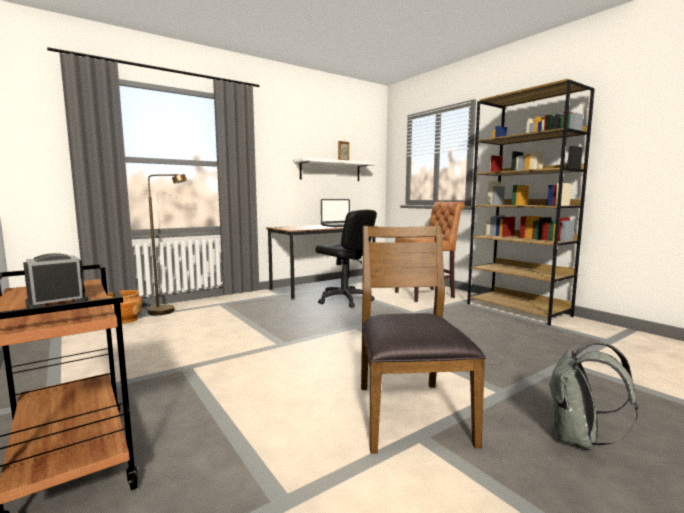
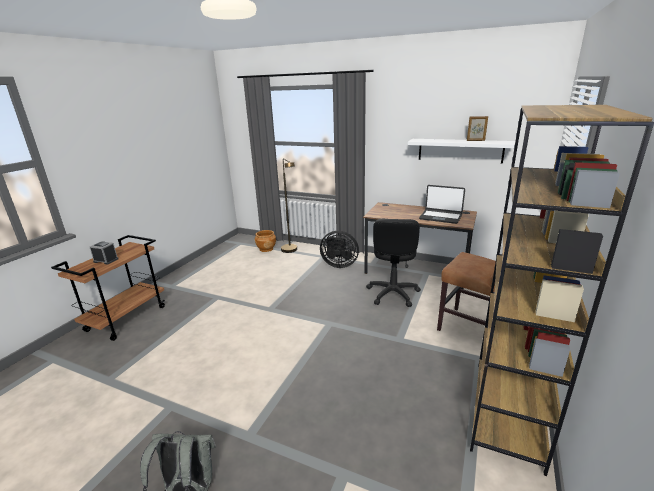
camera: 60 degrees right, 15 degrees up
brown chair [361,225,486,454] -> none
none -> black fan [320,231,359,268]

